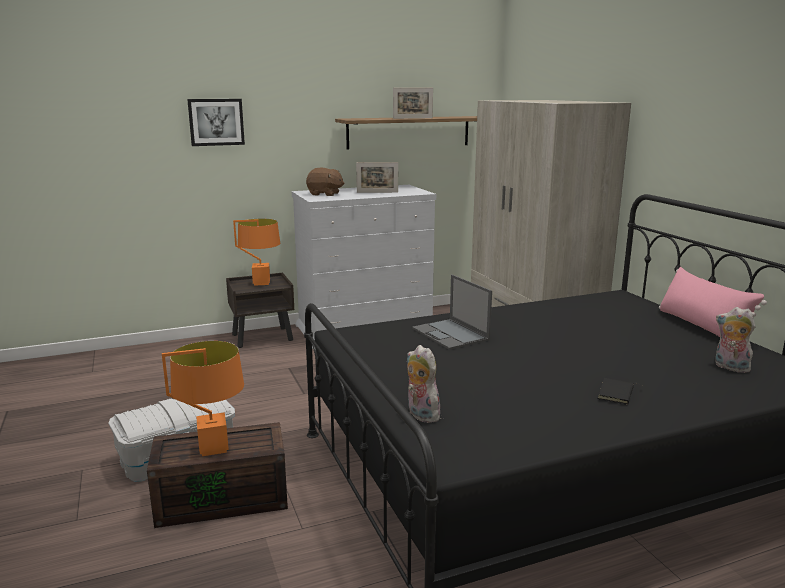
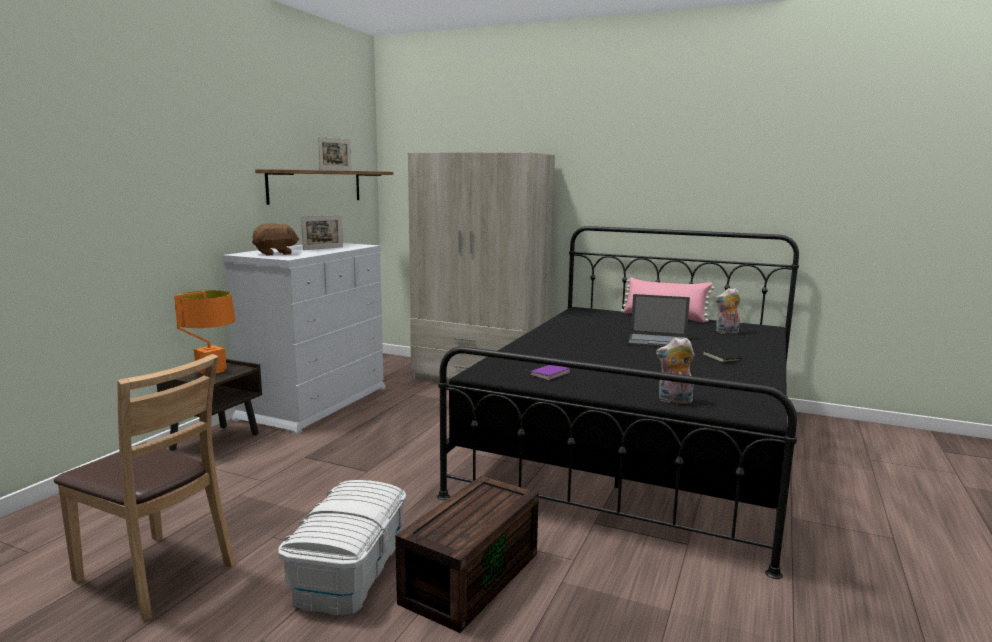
camera: 45 degrees left, 5 degrees down
orange table lamp [162,341,244,456] -> none
picture [187,99,245,146] -> none
laptop [412,275,492,350] -> laptop moved to [628,294,690,347]
none -> brown chair [54,354,236,622]
none -> purple book [528,365,570,380]

